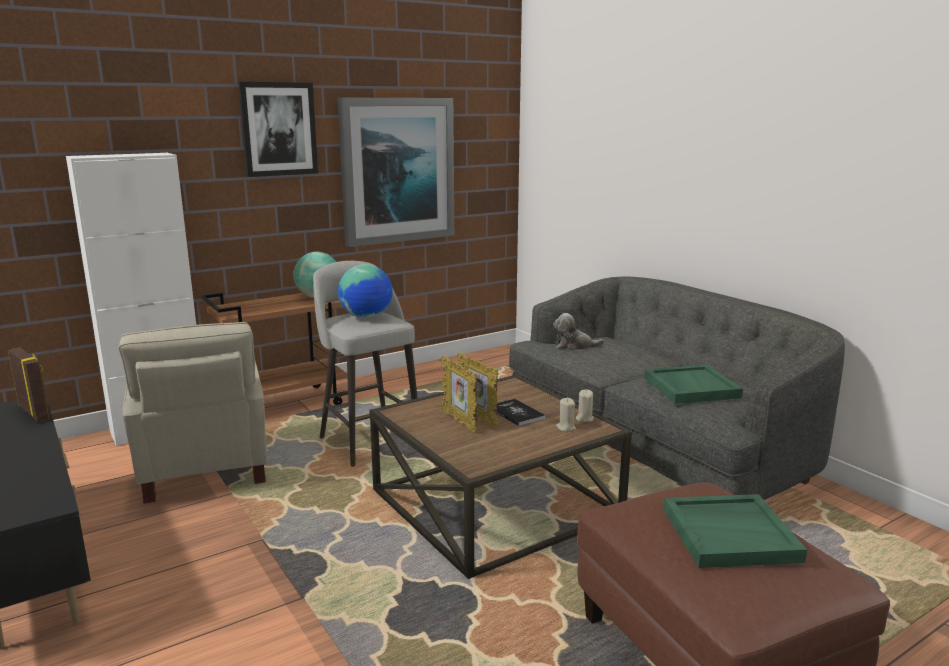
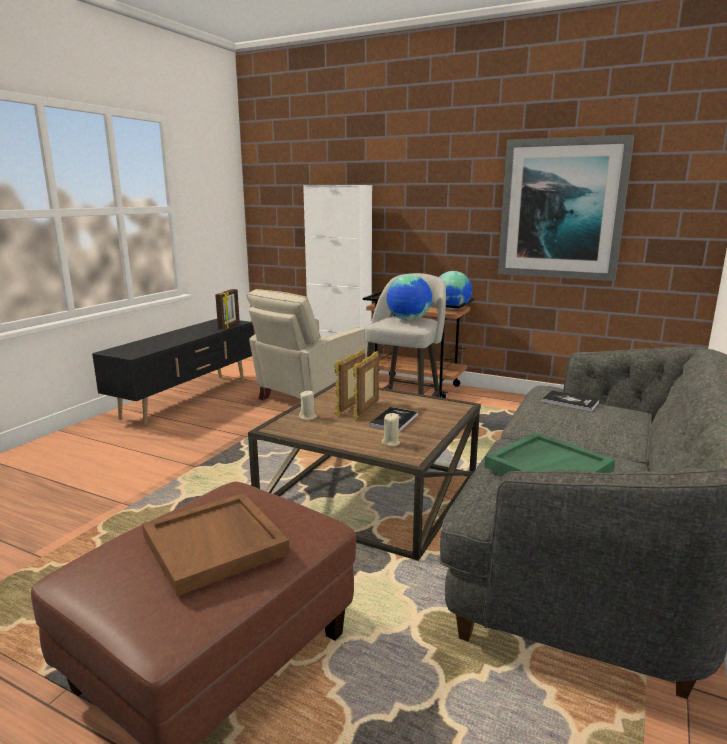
camera: 60 degrees right, 0 degrees up
picture [238,82,318,177] -> none
plush toy [553,313,604,351] -> book [542,390,600,412]
beige candle [576,390,594,422] -> beige candle moved to [299,391,317,420]
green tray [663,494,807,568] -> brown tray [142,493,290,596]

